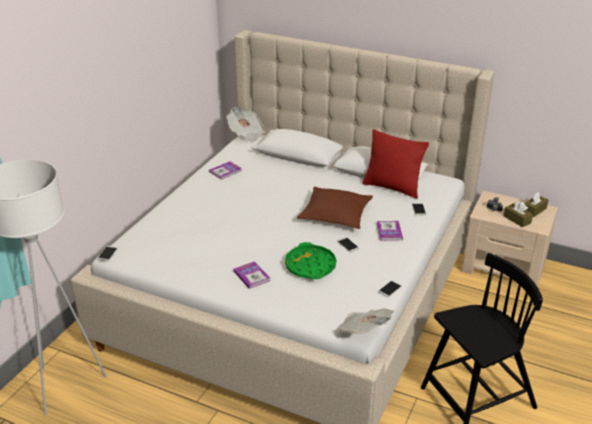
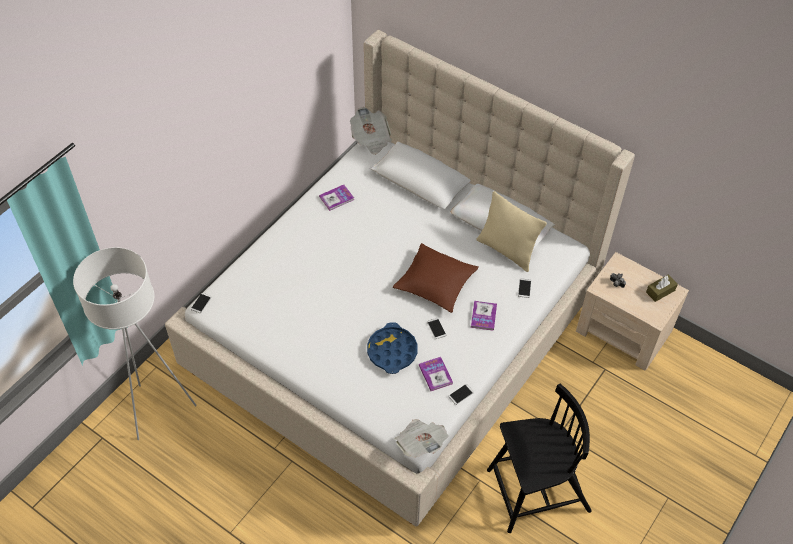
camera: 10 degrees right, 20 degrees up
book [233,261,270,289] -> book moved to [419,357,453,391]
green tray [285,242,336,279] -> blue tray [367,322,418,374]
red pillow [362,129,429,199] -> beige pillow [477,191,547,272]
brown tissue box [503,201,533,227] -> none

